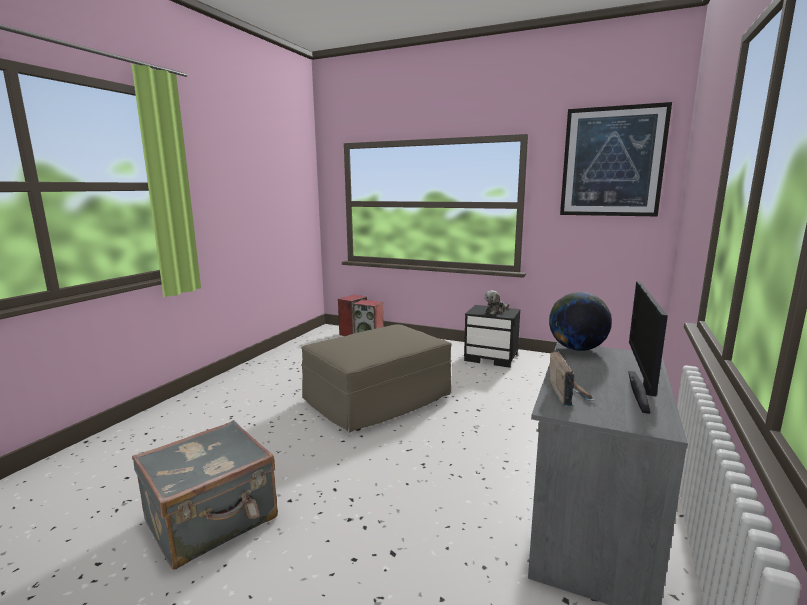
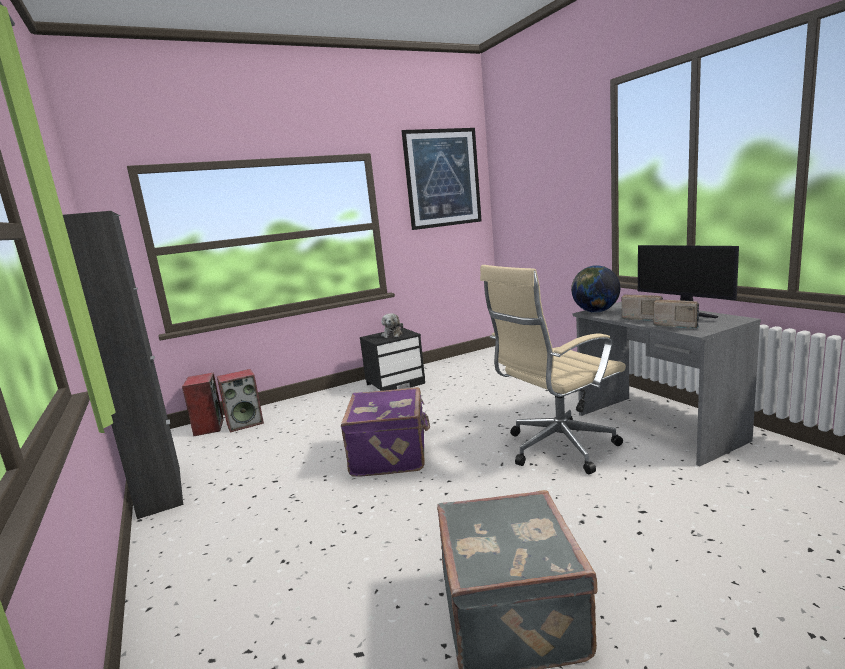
camera: 50 degrees left, 0 degrees up
beige ottoman [301,324,452,433] -> purple suitcase [341,387,430,477]
none -> black cabinet [63,211,184,519]
none -> beige office chair [480,265,626,474]
none -> radio [621,294,663,321]

